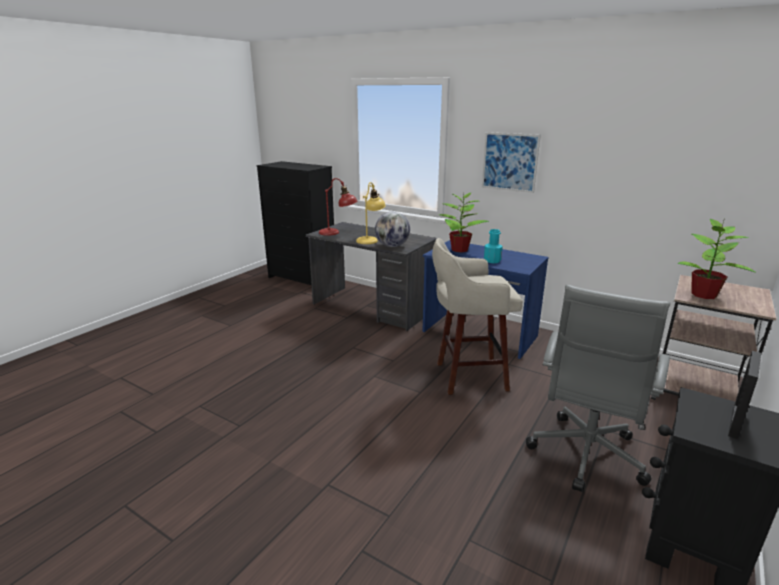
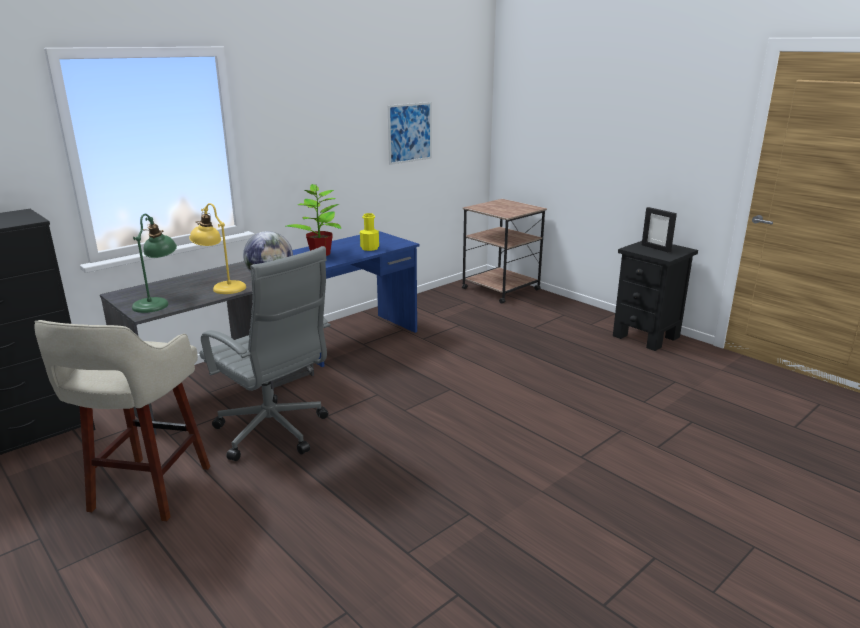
camera: 75 degrees left, 0 degrees up
red table lamp [319,178,358,236] -> green table lamp [132,214,177,313]
beige stool [432,238,523,395] -> beige stool moved to [34,320,210,521]
picture [482,132,541,193] -> picture moved to [388,102,432,165]
turquoise bottle [484,229,503,263] -> yellow bottle [360,213,379,251]
grey office chair [526,285,670,492] -> grey office chair moved to [199,246,331,461]
potted plant [677,219,755,299] -> none

